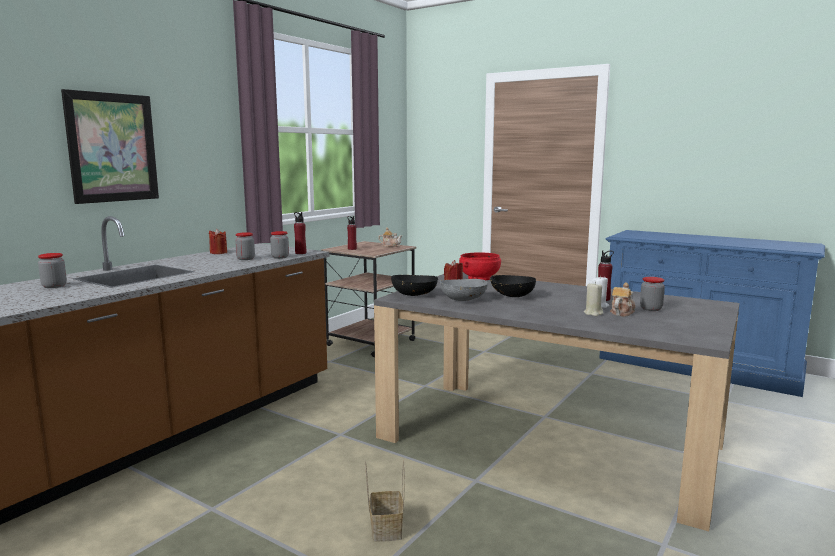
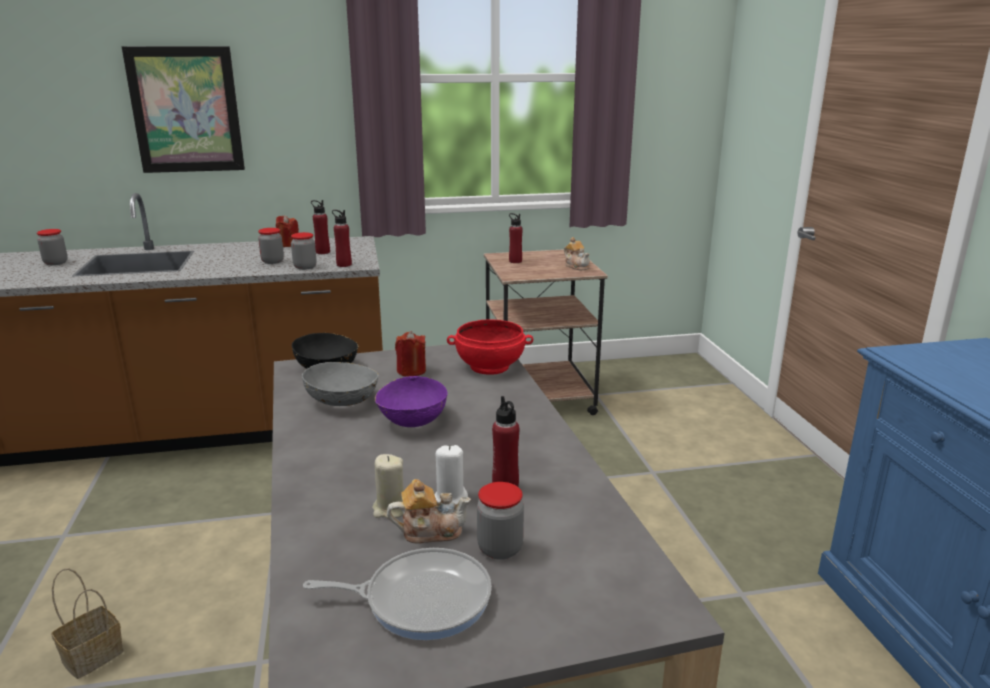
camera: 45 degrees right, 10 degrees up
black bowl [490,275,536,297] -> purple bowl [374,376,447,427]
none -> frying pan [303,548,492,640]
none -> red bottle [311,200,330,254]

